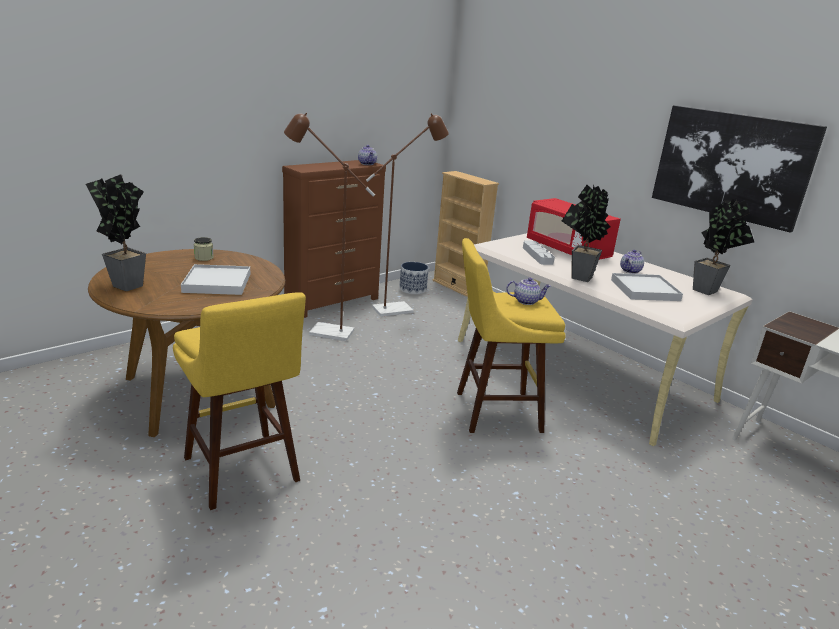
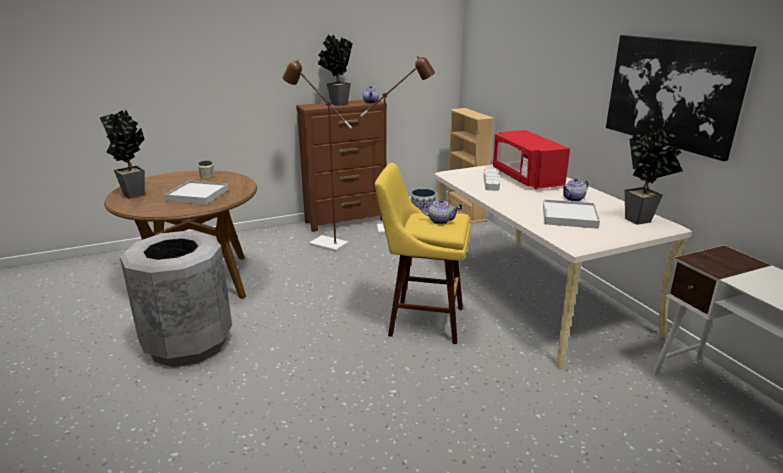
camera: 20 degrees right, 0 degrees up
yellow stool [173,292,306,510] -> grey trash can [120,231,232,367]
potted plant [562,184,610,282] -> potted plant moved to [318,34,353,106]

